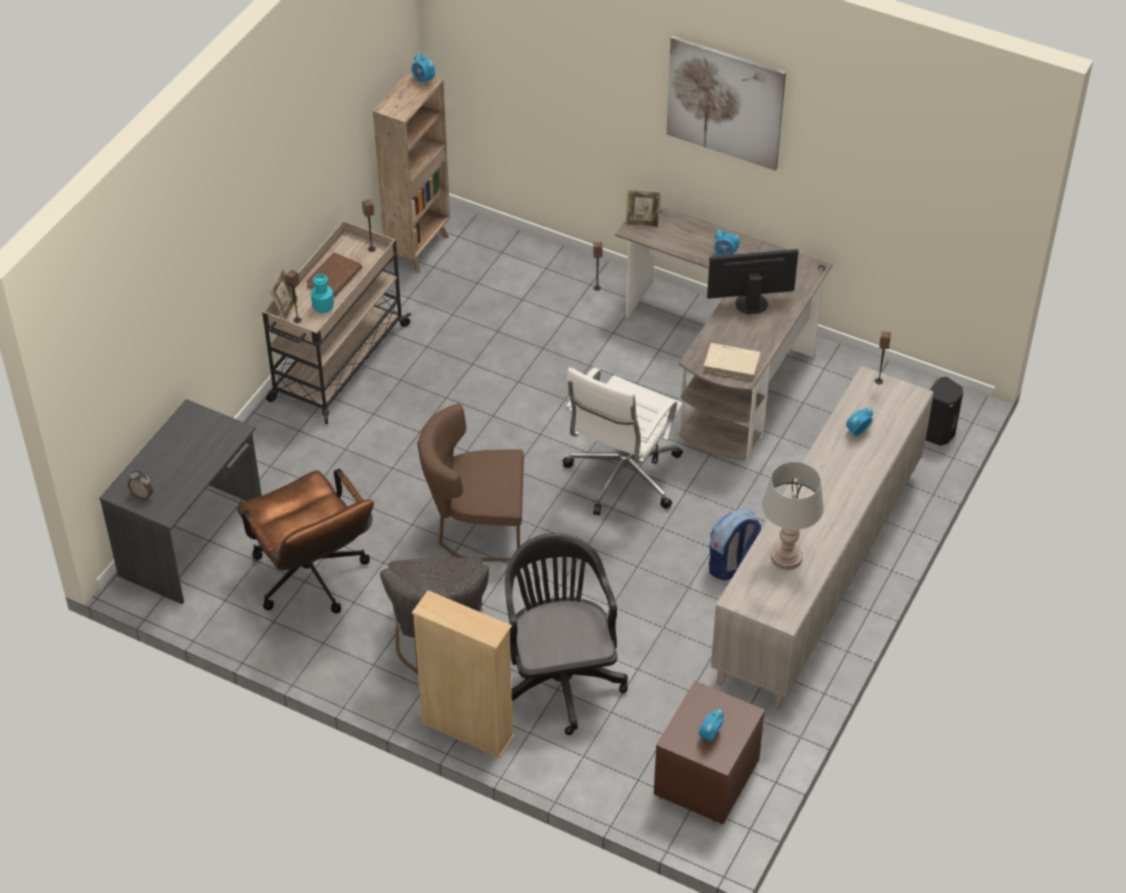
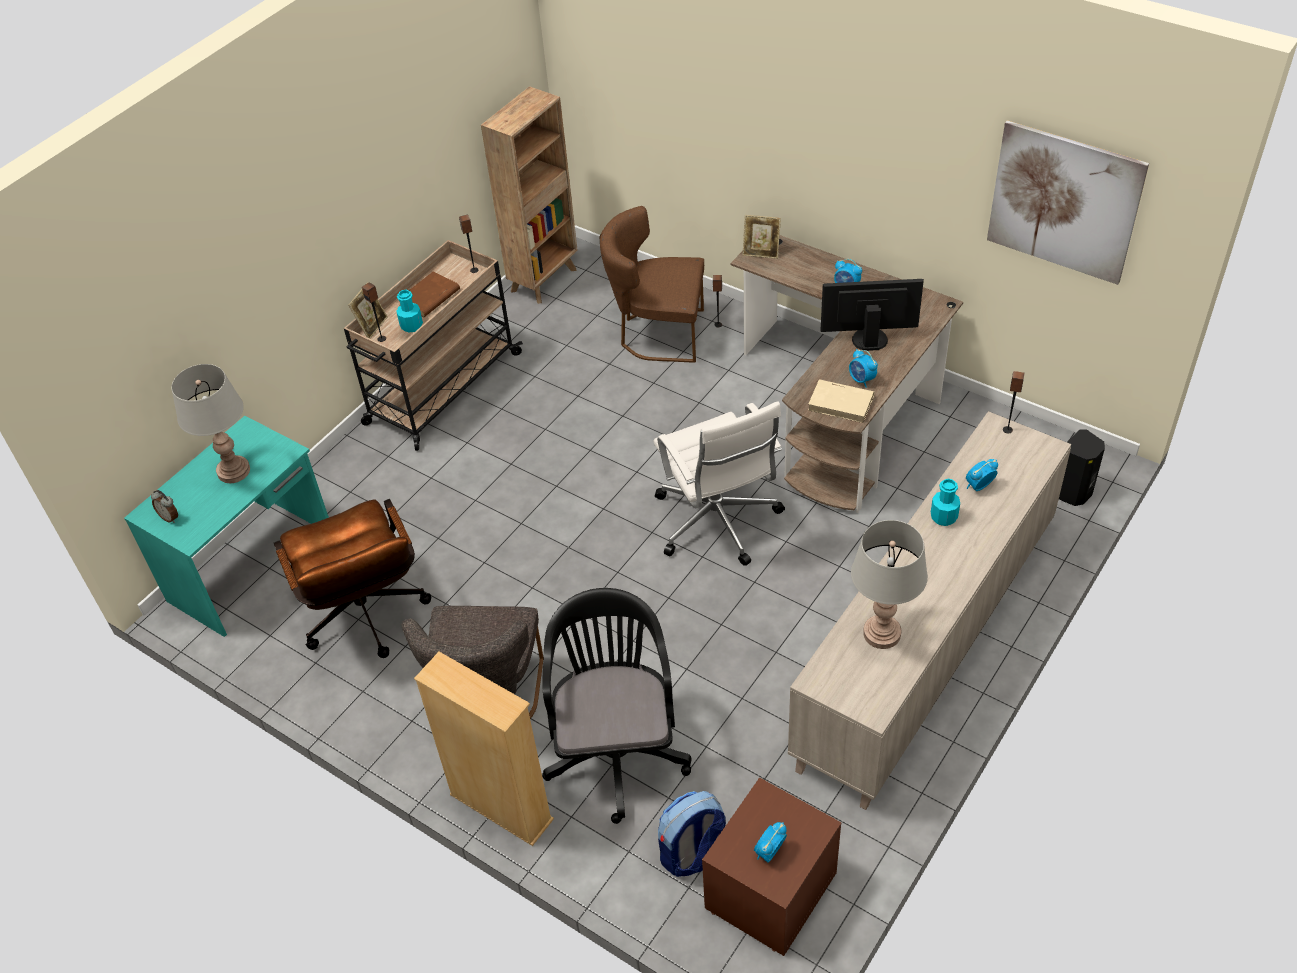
camera: 10 degrees right, 0 degrees up
grey desk [99,399,262,604] -> turquoise desk [124,416,329,637]
alarm clock [412,53,435,86] -> alarm clock moved to [849,349,878,387]
brown chair [417,404,524,561] -> brown chair moved to [600,206,704,363]
white office chair [563,367,683,515] -> white office chair turned 60 degrees counterclockwise [654,401,785,566]
picture [666,36,786,171] -> picture moved to [987,120,1149,285]
backpack [709,508,761,581] -> backpack moved to [658,791,726,877]
none -> grey table lamp [171,364,250,483]
none -> turquoise bottle [931,479,960,526]

